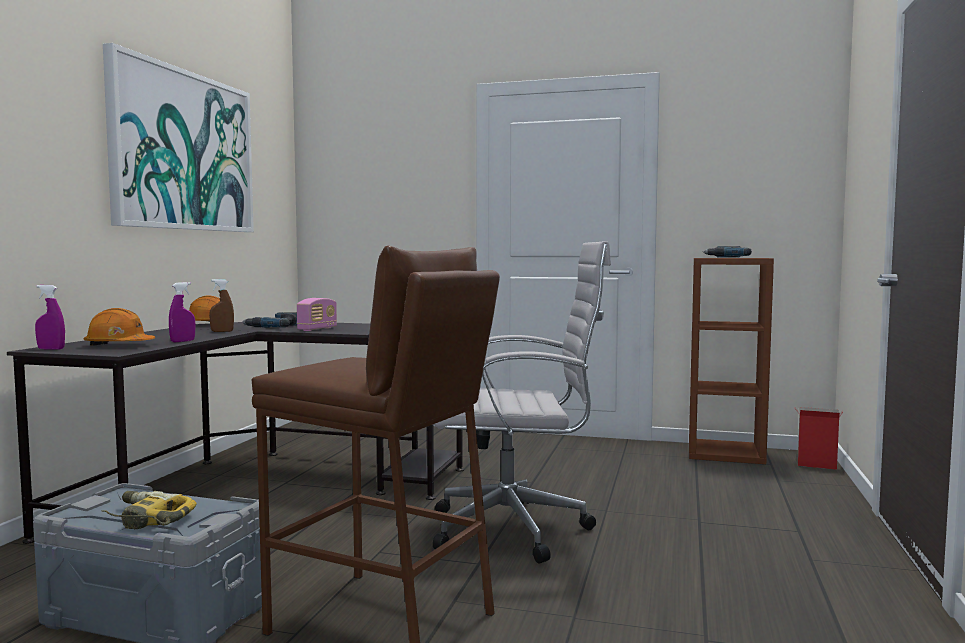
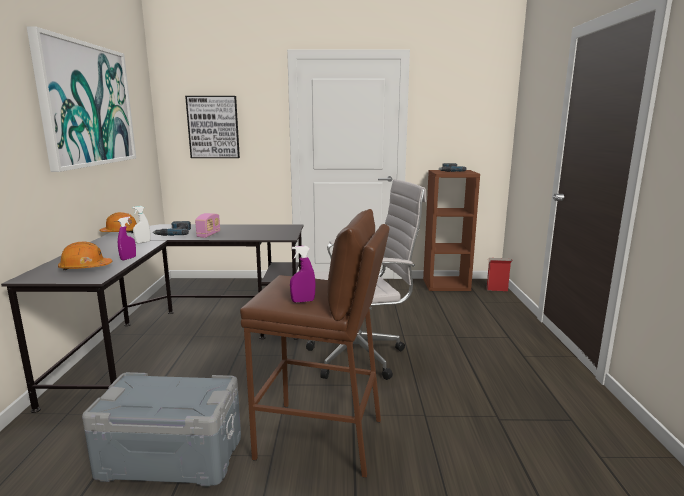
camera: 15 degrees left, 10 degrees up
purple spray bottle [35,285,65,350] -> purple spray bottle moved to [290,246,316,303]
power drill [101,491,197,529] -> none
brown spray bottle [209,279,234,332] -> white spray bottle [132,206,151,243]
none -> picture [185,96,240,158]

